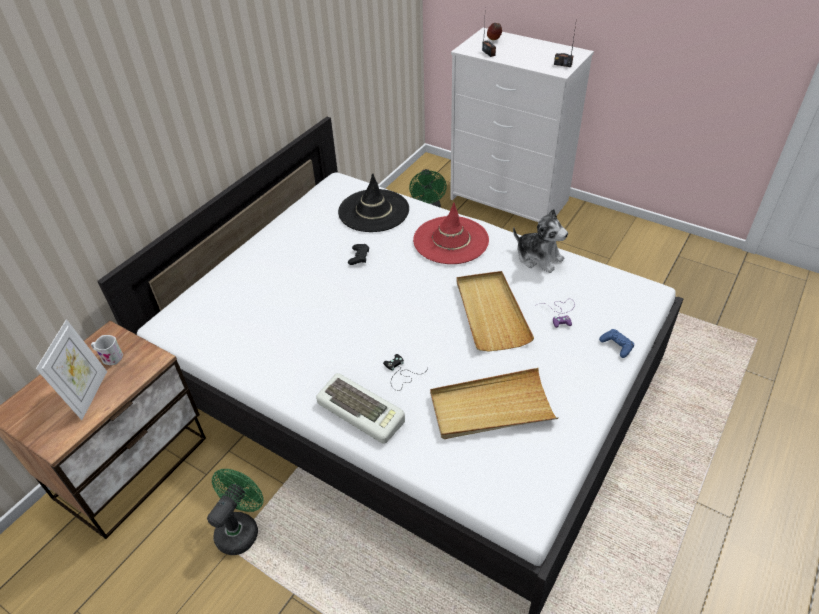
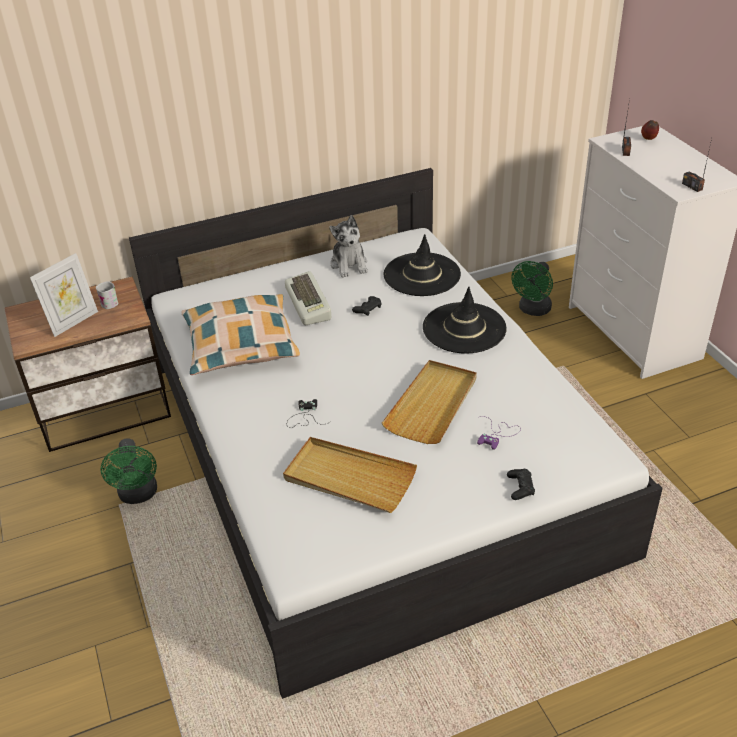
camera: 35 degrees right, 5 degrees down
green fan [207,469,263,555] -> green fan turned 105 degrees clockwise [100,438,157,504]
keyboard [316,373,405,444] -> keyboard moved to [285,271,331,325]
red hat [413,202,489,264] -> black hat [423,287,507,354]
plush toy [513,209,568,273] -> plush toy moved to [329,215,368,278]
blue game controller [599,329,634,358] -> black game controller [507,469,535,500]
none -> pillow [181,294,300,375]

